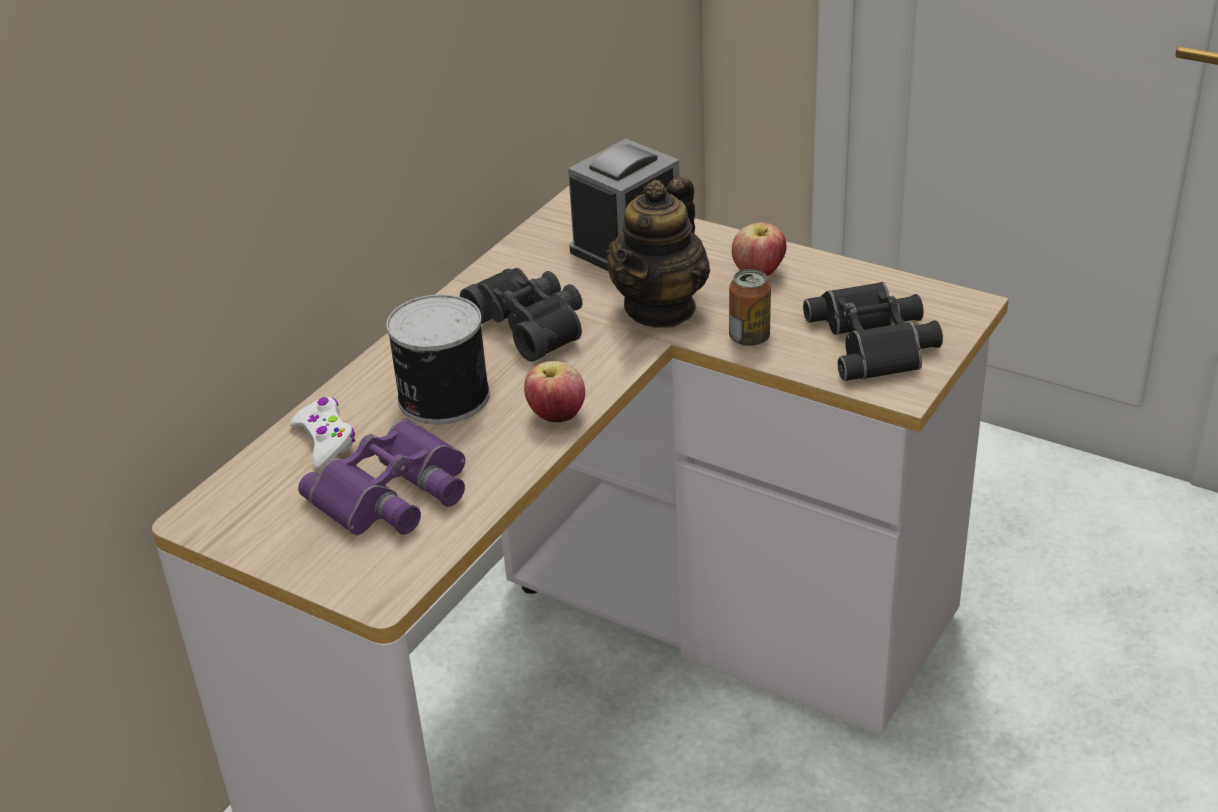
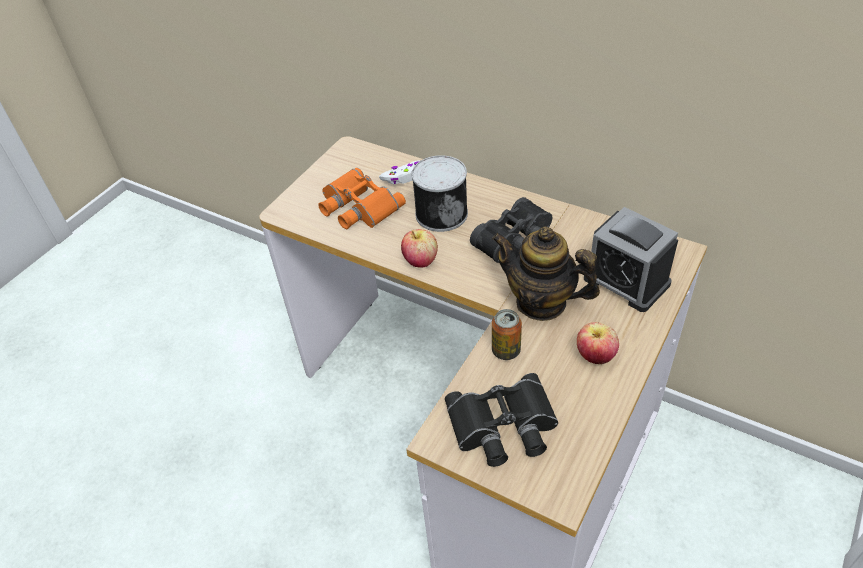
camera: 90 degrees right, 10 degrees up
purple binoculars [298,419,465,535] -> orange binoculars [318,168,406,229]

